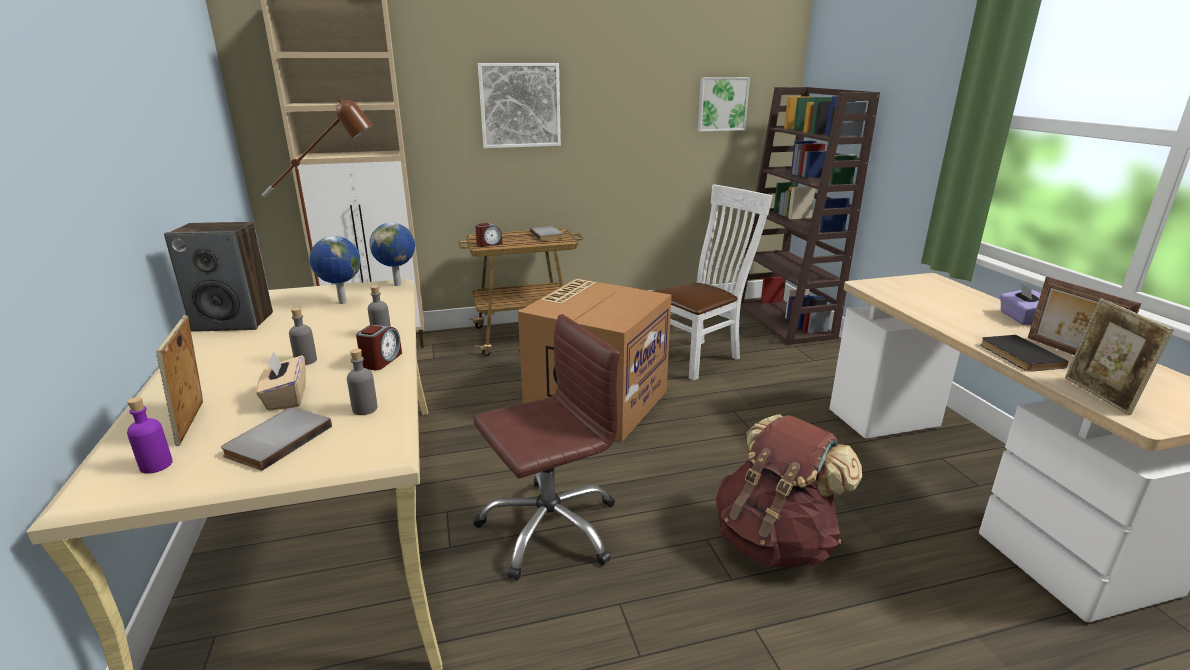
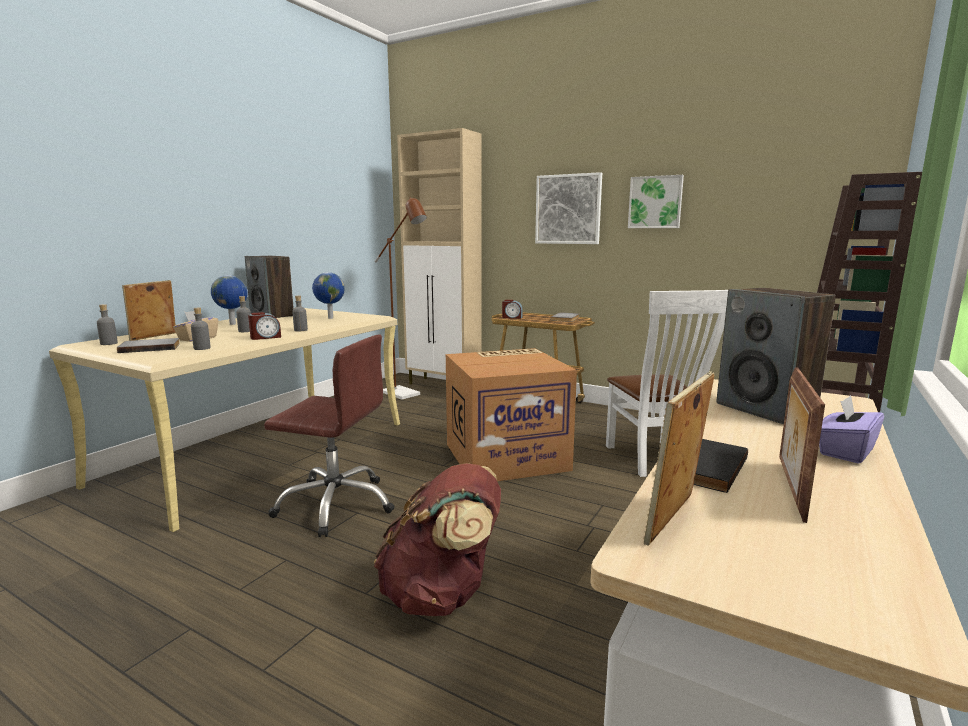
camera: 45 degrees right, 10 degrees down
purple bottle [127,397,173,474] -> grey bottle [97,304,118,345]
globe [369,223,415,286] -> globe moved to [211,275,248,325]
white chair [653,185,773,381] -> white chair turned 75 degrees clockwise [606,290,728,477]
picture [697,77,750,132] -> picture moved to [628,175,684,228]
none -> speaker [716,288,836,424]

